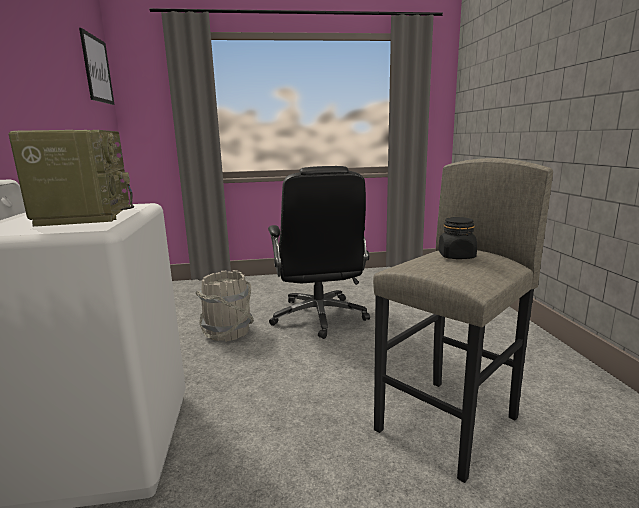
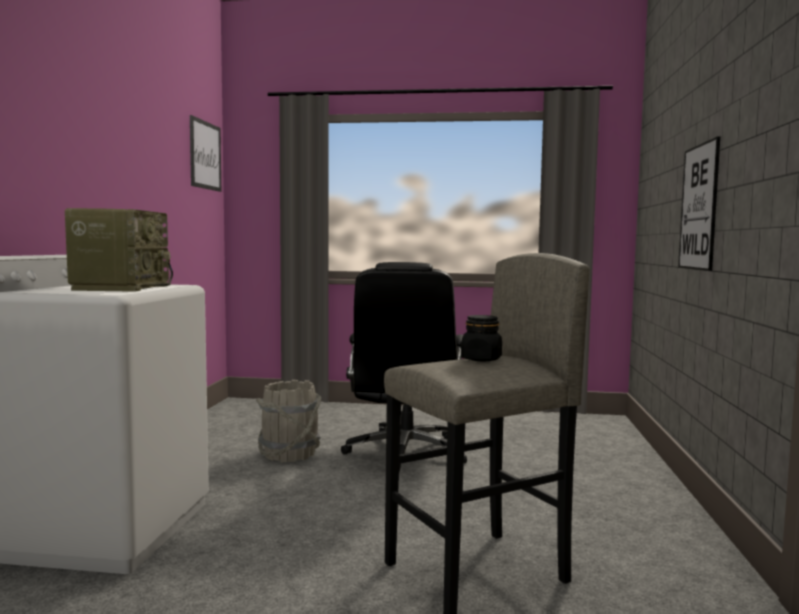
camera: 15 degrees right, 10 degrees down
none -> picture [678,136,720,271]

